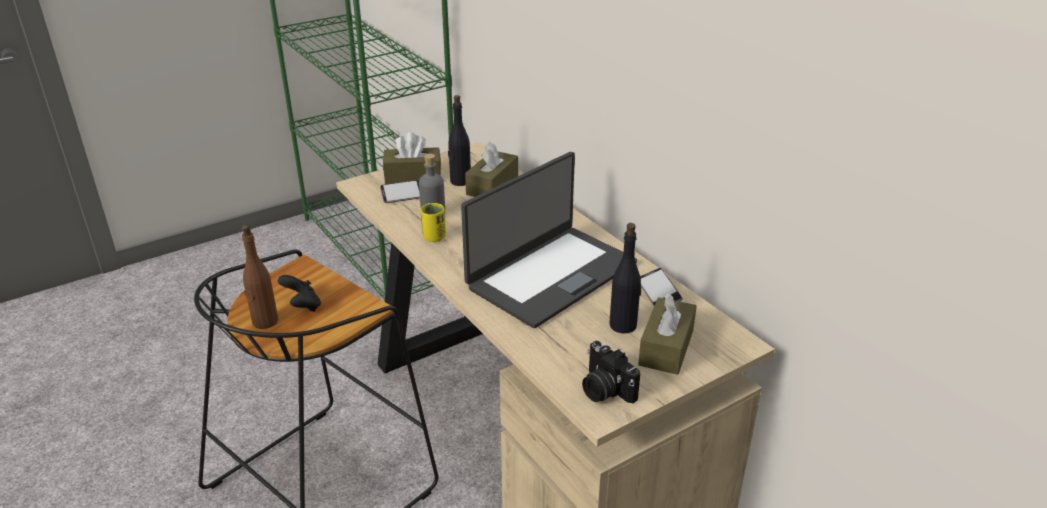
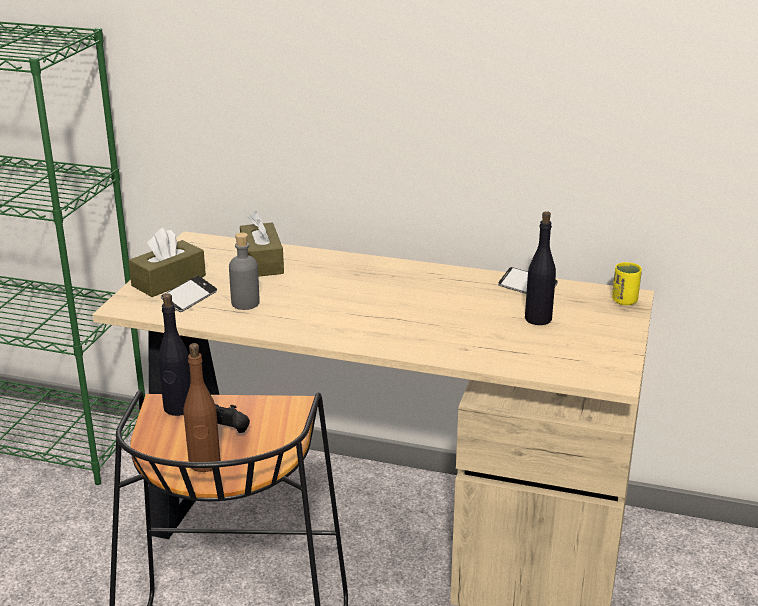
camera: 40 degrees left, 5 degrees down
yellow cup [421,203,446,242] -> yellow cup moved to [612,262,642,305]
black bottle [448,95,471,186] -> black bottle moved to [158,294,191,416]
laptop [461,152,637,328] -> none
camera [582,341,640,403] -> none
brown tissue box [638,293,697,375] -> none

